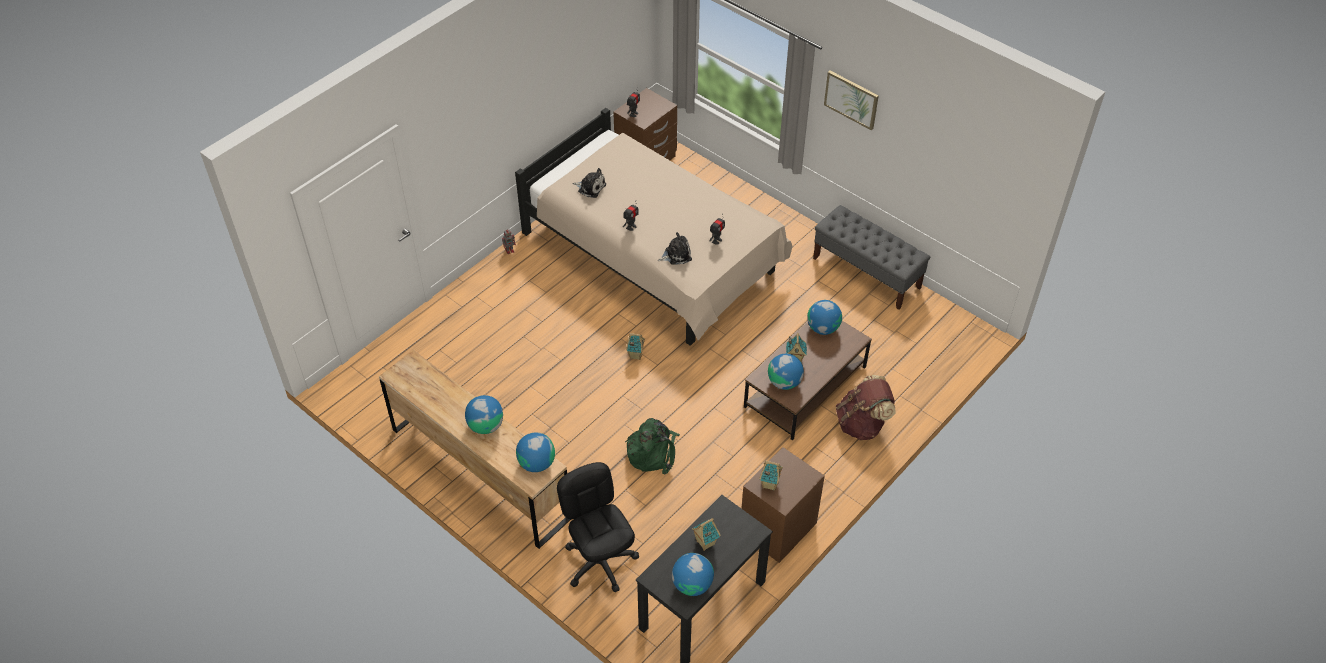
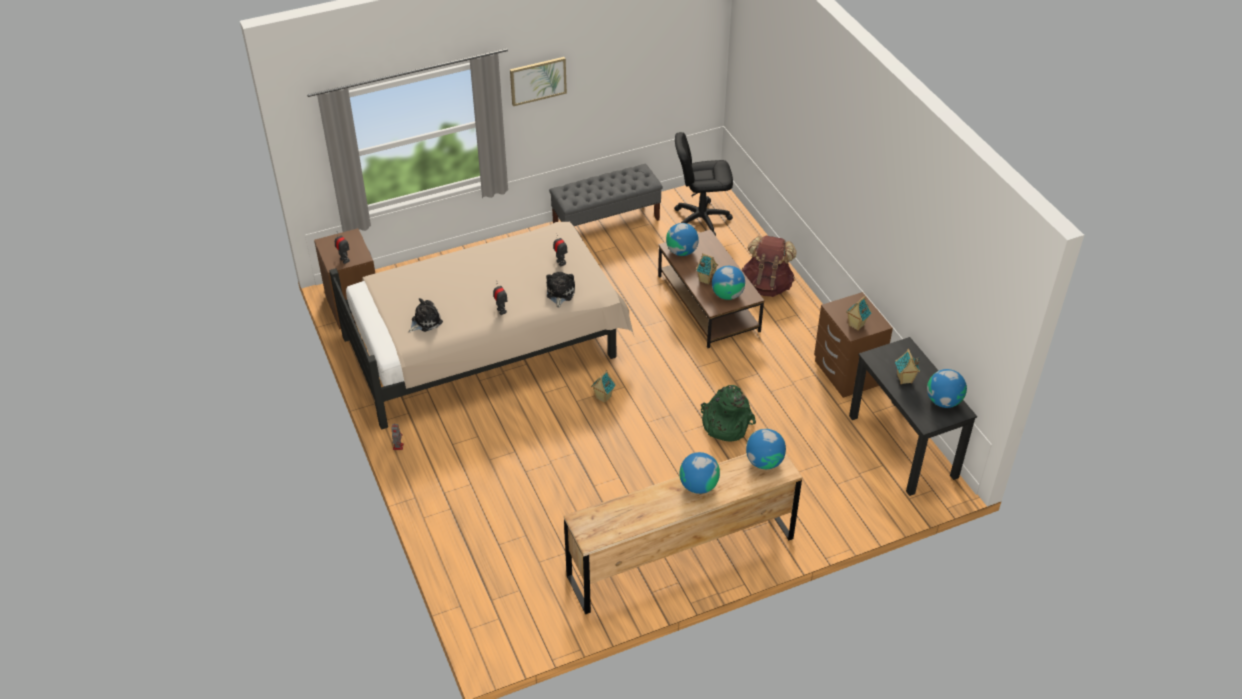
camera: 65 degrees left, 5 degrees down
black office chair [557,462,639,592] -> black office chair moved to [674,132,733,236]

